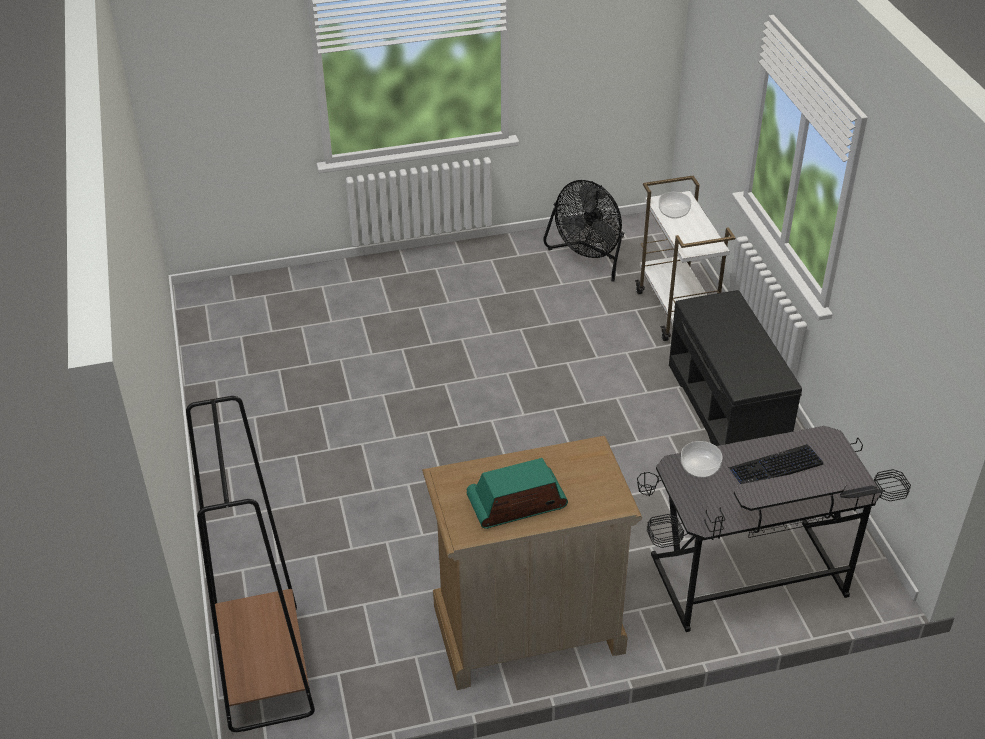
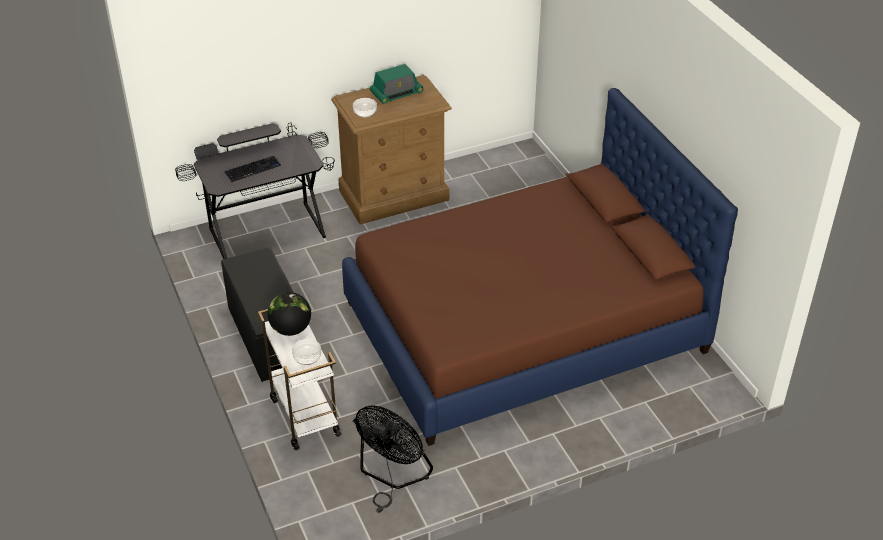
camera: 170 degrees right, 0 degrees up
clothes rack [186,396,315,732] -> none
bowl [681,441,722,478] -> bowl moved to [353,98,377,118]
none -> globe [267,292,311,336]
none -> brown bed [342,88,738,446]

